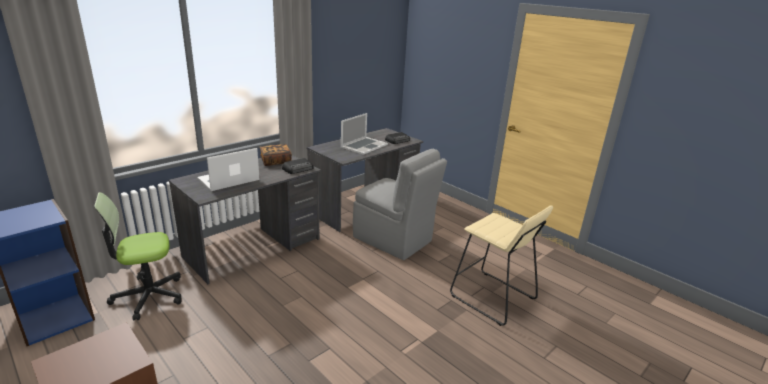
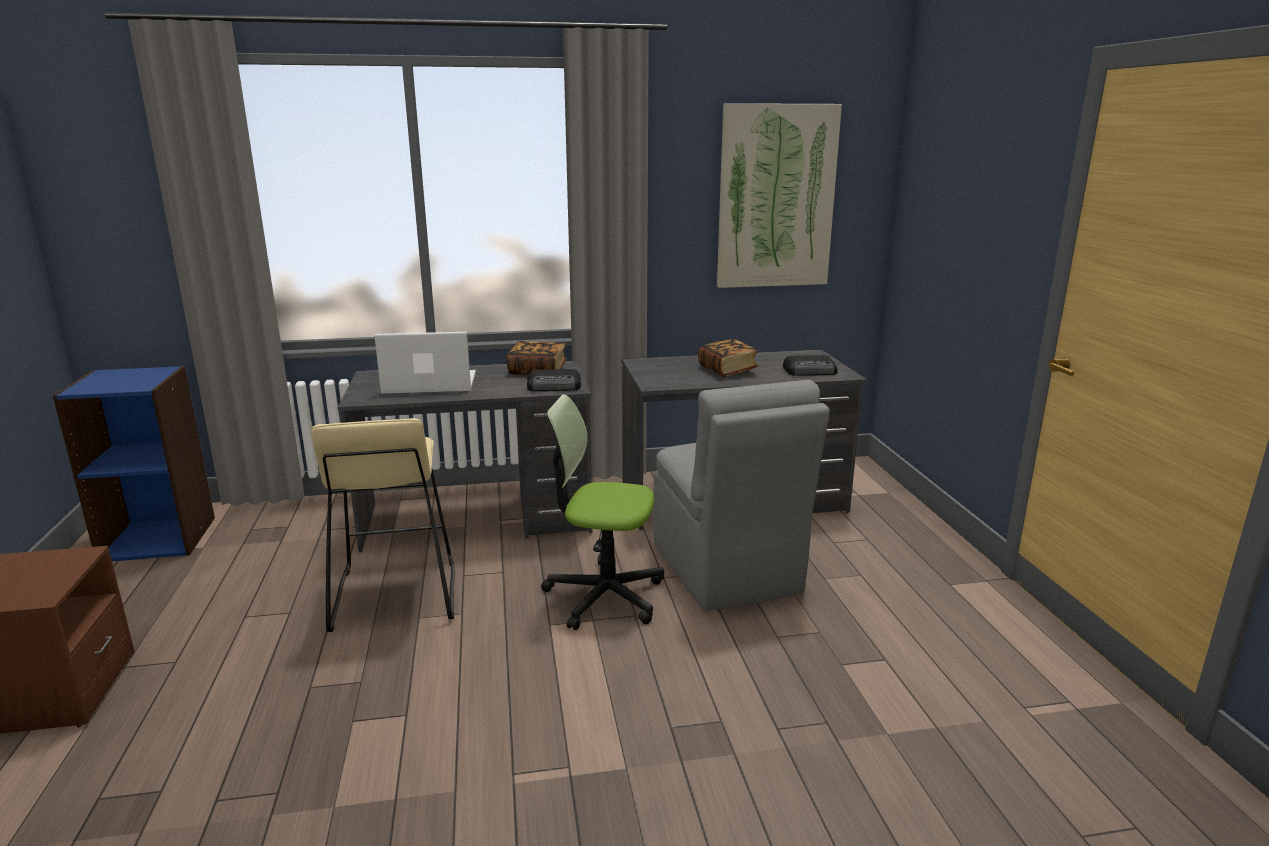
camera: 35 degrees right, 5 degrees down
office chair [94,192,182,320] -> office chair moved to [541,394,664,630]
laptop [341,113,388,155] -> book [698,339,759,377]
beige stool [450,206,553,326] -> beige stool moved to [311,418,455,632]
none -> picture [717,103,842,288]

